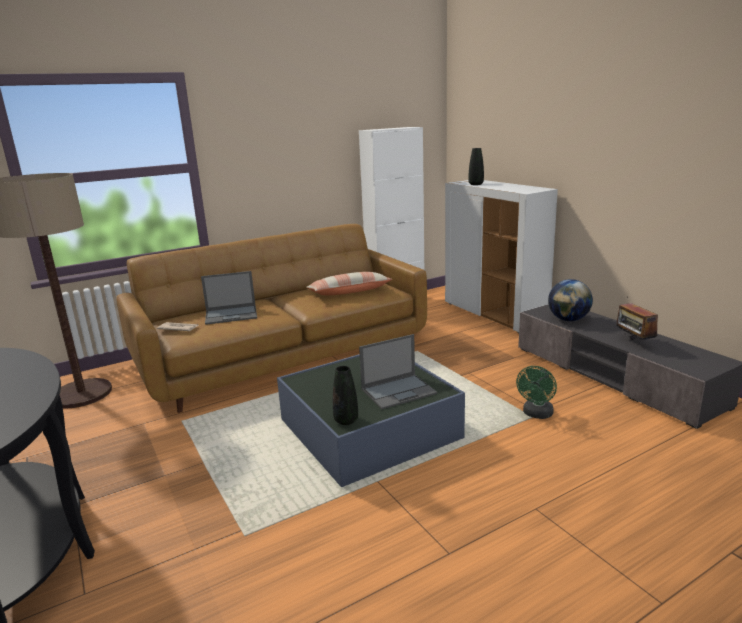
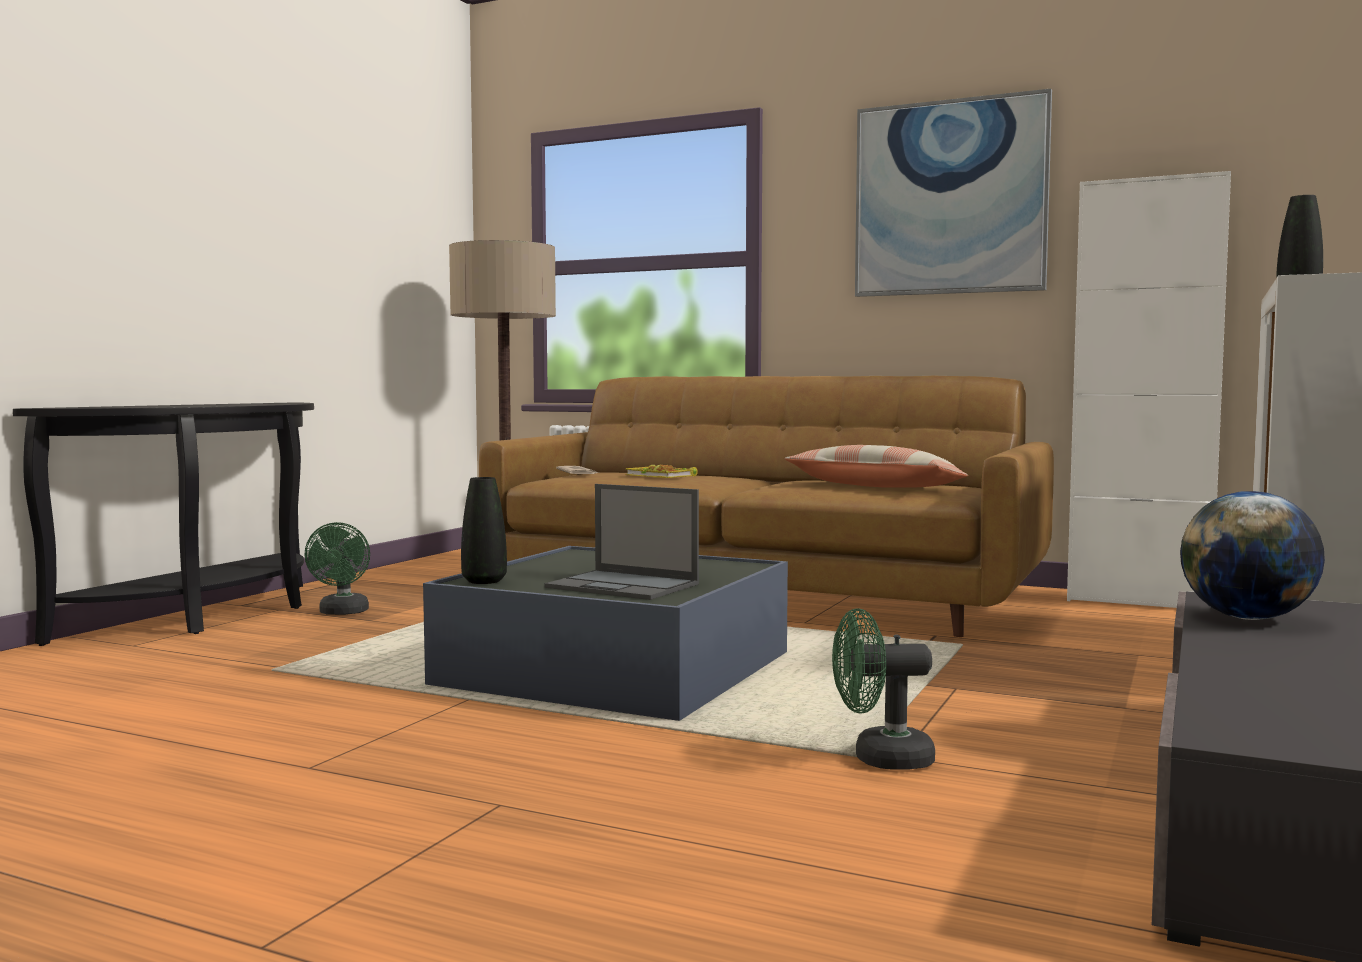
camera: 55 degrees right, 15 degrees down
laptop [201,271,257,325] -> book [625,465,698,478]
radio [616,303,658,340] -> none
none -> green fan [305,522,370,615]
none -> picture [855,89,1052,297]

